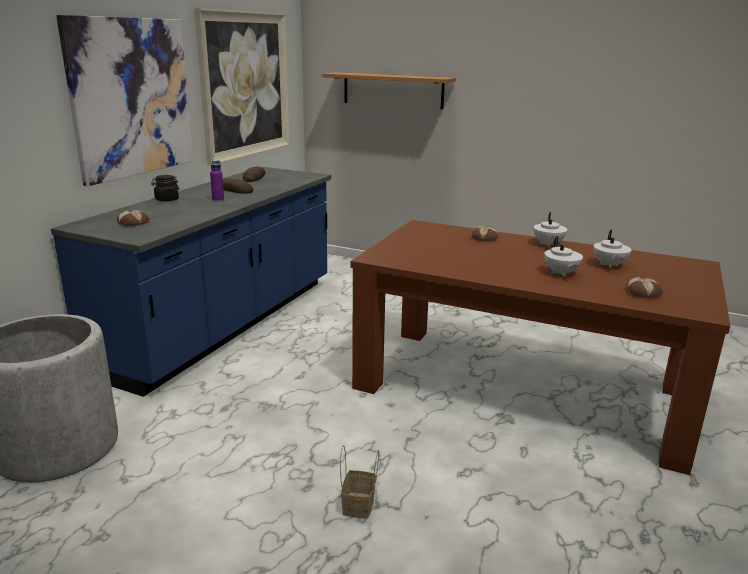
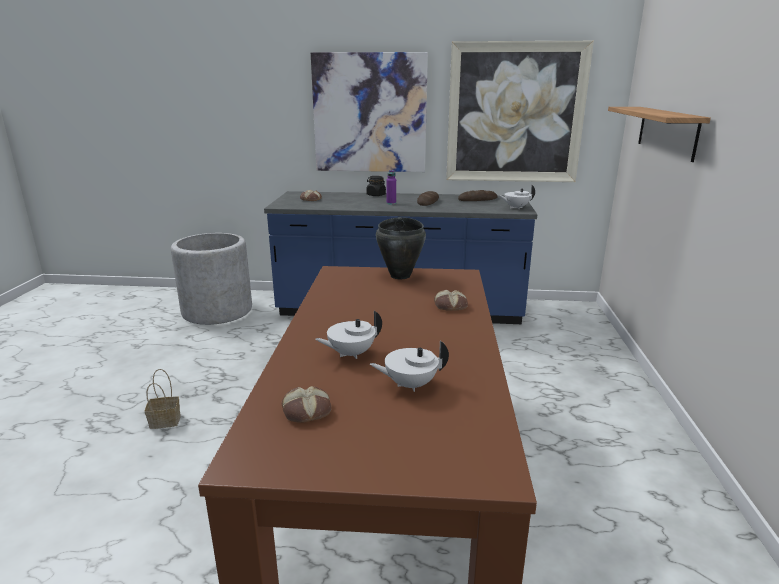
camera: 70 degrees right, 0 degrees up
white teapot [534,212,567,247] -> white teapot moved to [499,185,535,209]
none -> black cooking pot [376,217,426,279]

